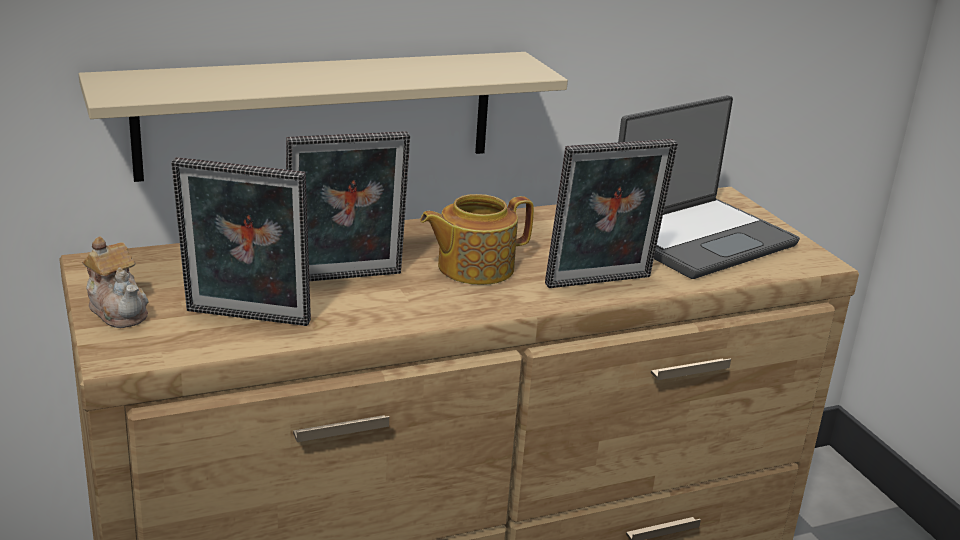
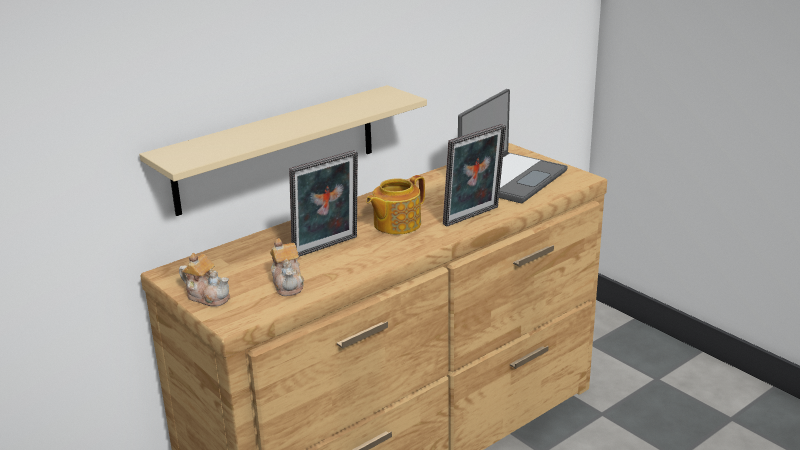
camera: 15 degrees left, 0 degrees up
picture frame [171,157,311,326] -> teapot [270,238,304,296]

